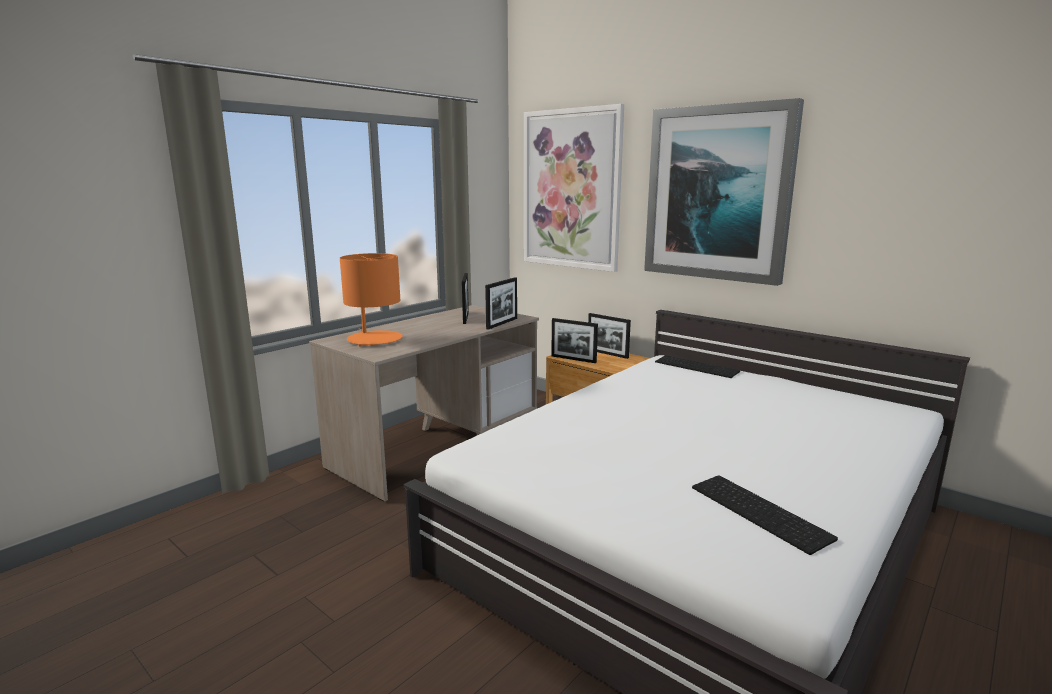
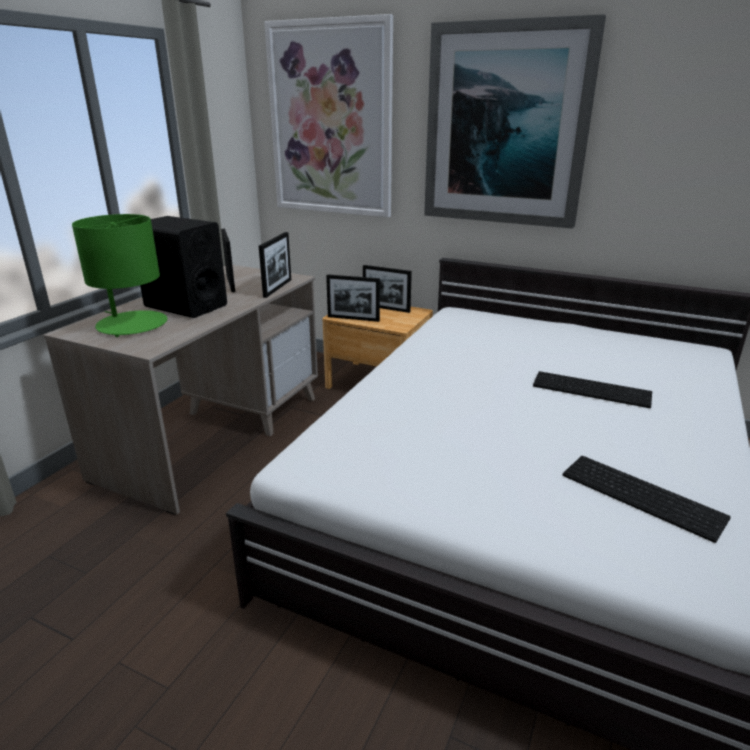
camera: 15 degrees left, 10 degrees up
orange table lamp [340,253,403,347] -> green table lamp [72,214,167,337]
keyboard [655,355,740,378] -> keyboard moved to [533,371,652,408]
none -> black speaker [140,216,227,318]

